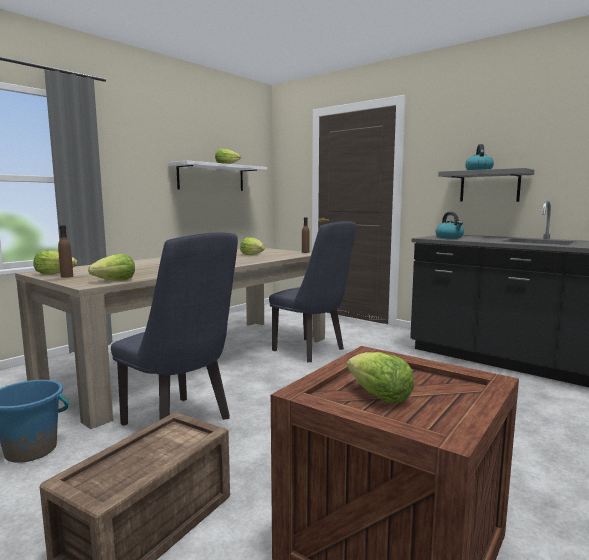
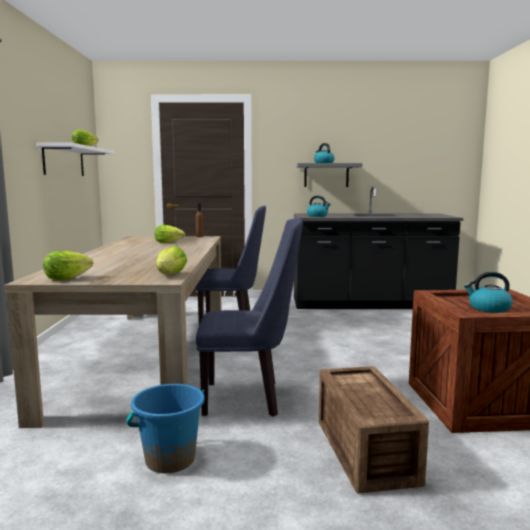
camera: 40 degrees left, 0 degrees up
brown bottle [58,225,73,278] -> none
lettuce [347,352,414,403] -> kettle [464,272,513,313]

